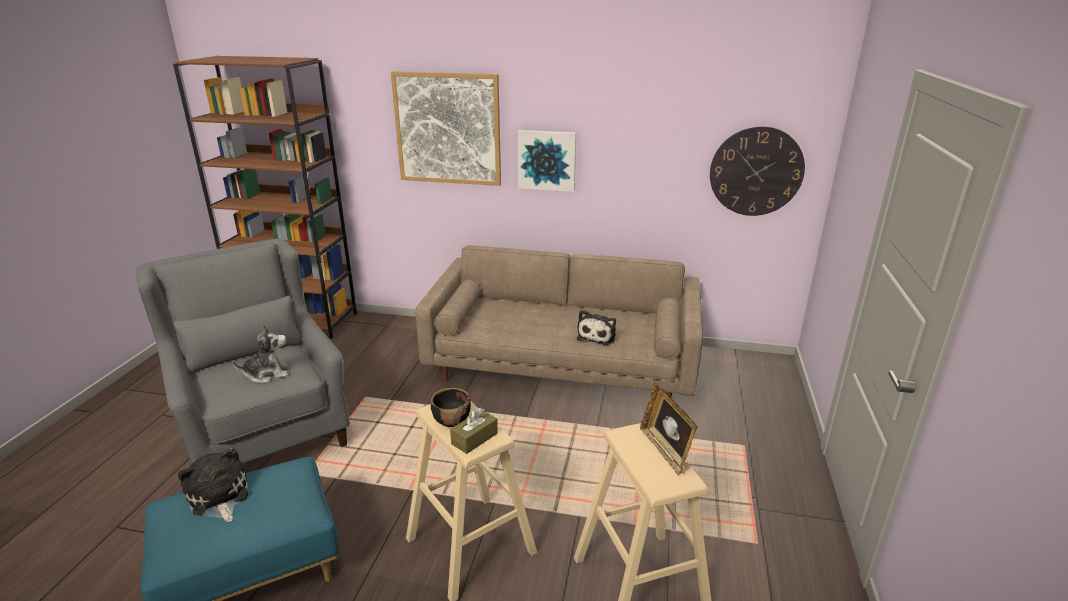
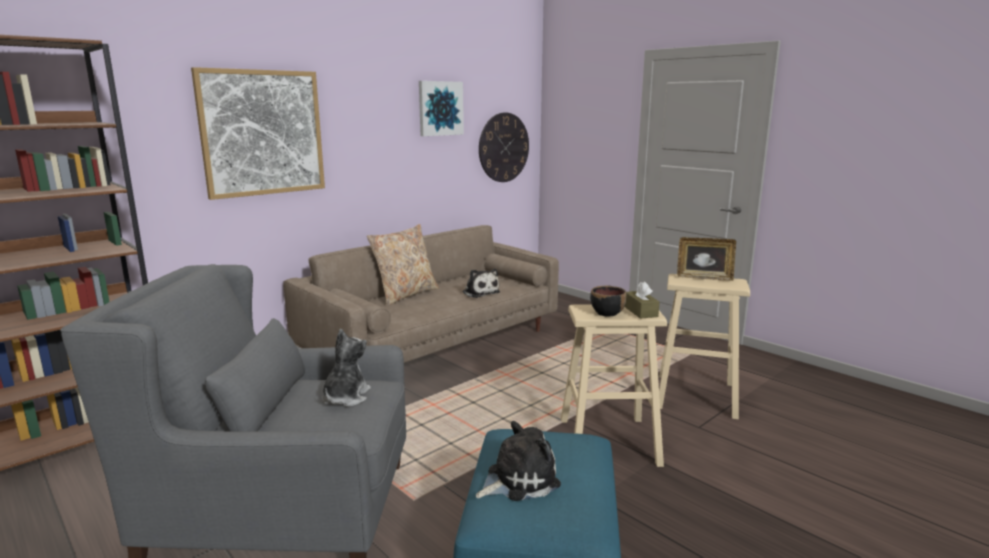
camera: 55 degrees left, 10 degrees down
plush toy [178,448,248,522] -> plush toy turned 150 degrees clockwise [476,421,561,501]
picture [517,130,576,192] -> picture moved to [419,81,464,136]
none -> beige pillow [367,224,439,306]

